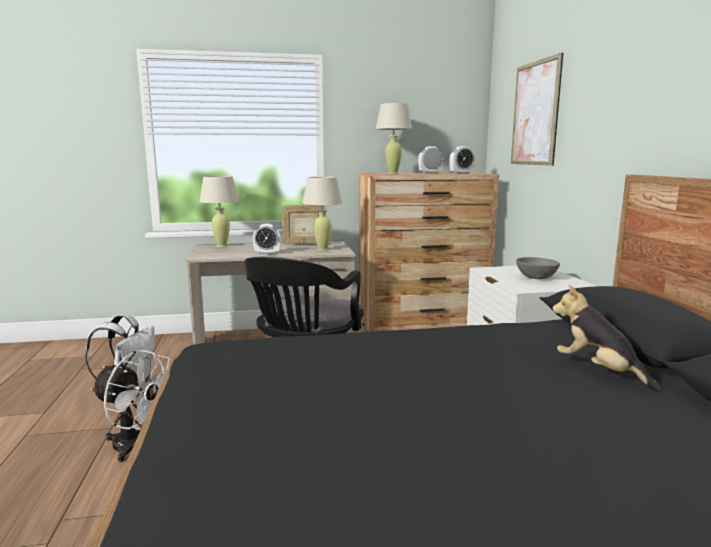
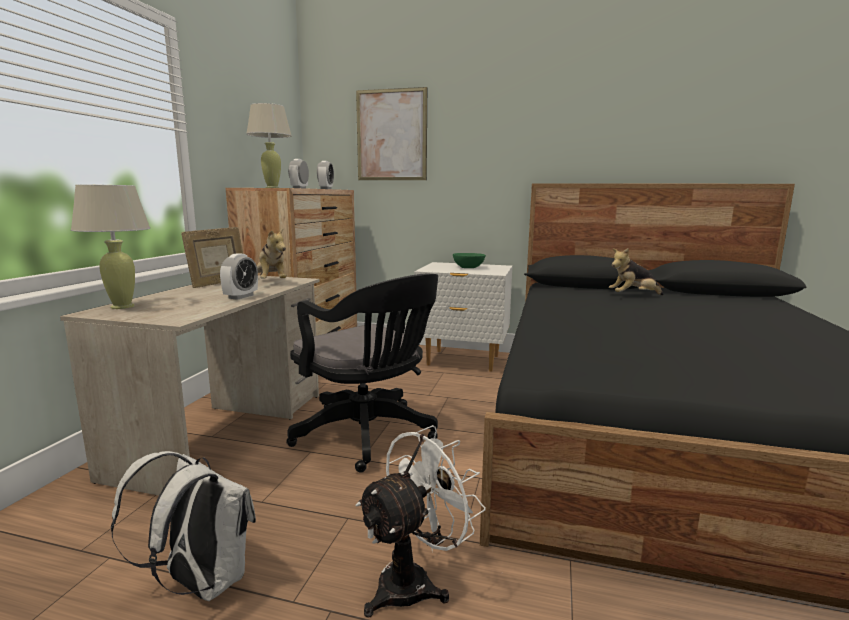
camera: 65 degrees left, 0 degrees up
beige table lamp [302,177,342,251] -> plush toy [257,229,286,279]
grey bowl [516,257,560,279] -> green bowl [453,253,486,268]

